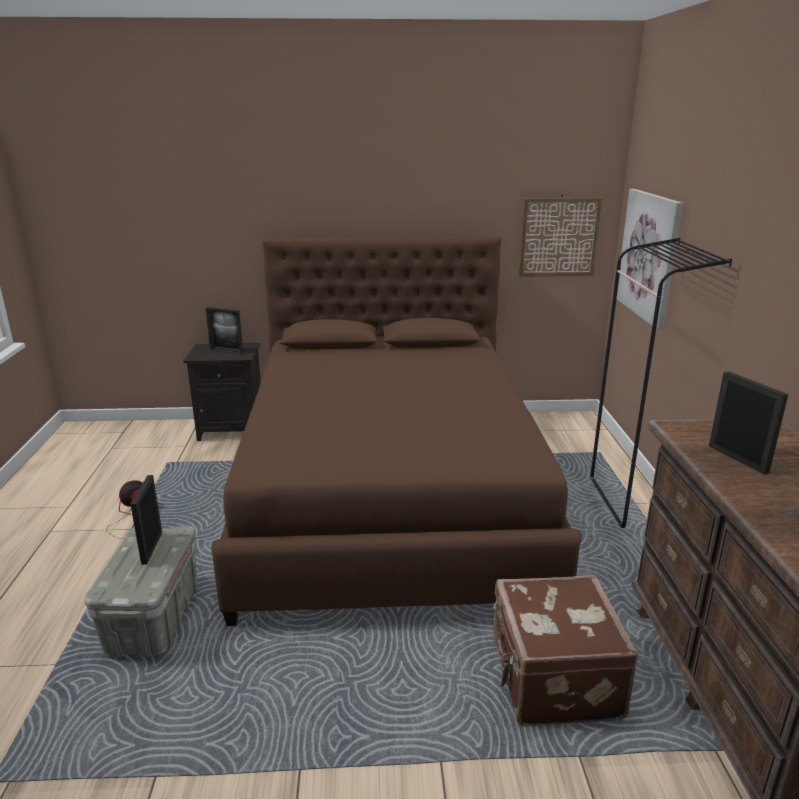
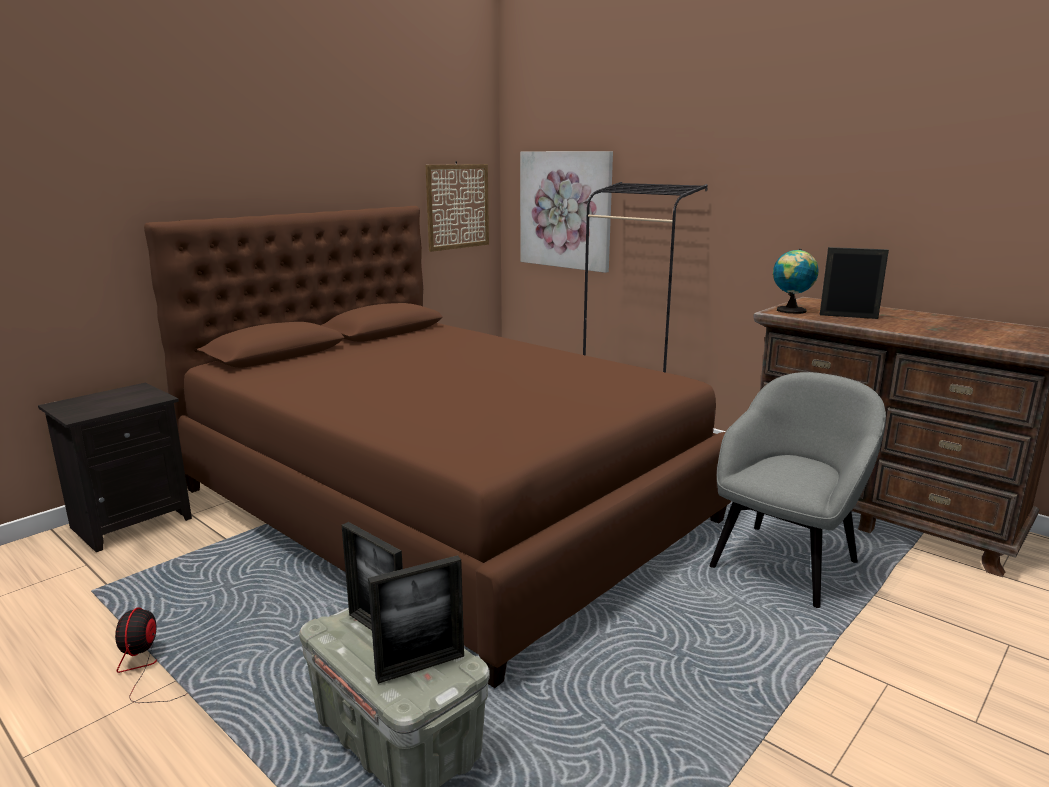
camera: 45 degrees left, 5 degrees down
picture frame [206,307,243,354] -> picture frame moved to [368,555,464,684]
brown suitcase [493,575,638,726] -> grey armchair [709,372,886,608]
none -> globe [773,249,819,314]

